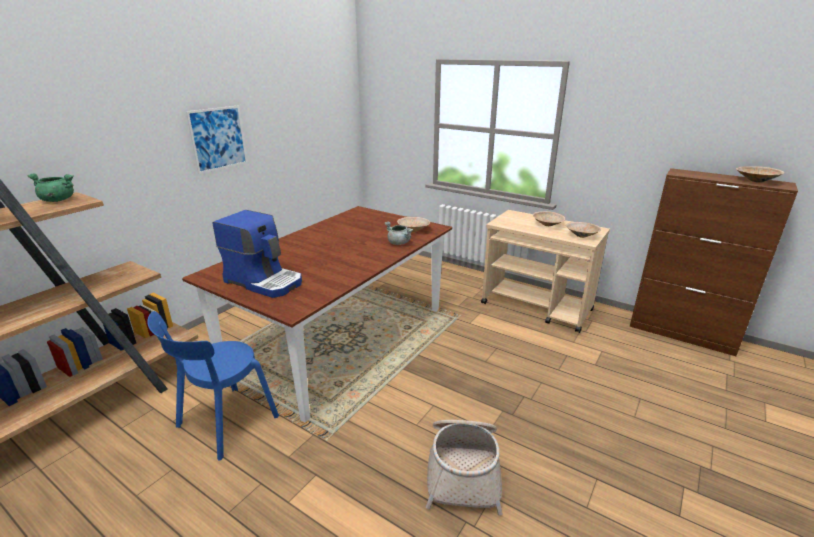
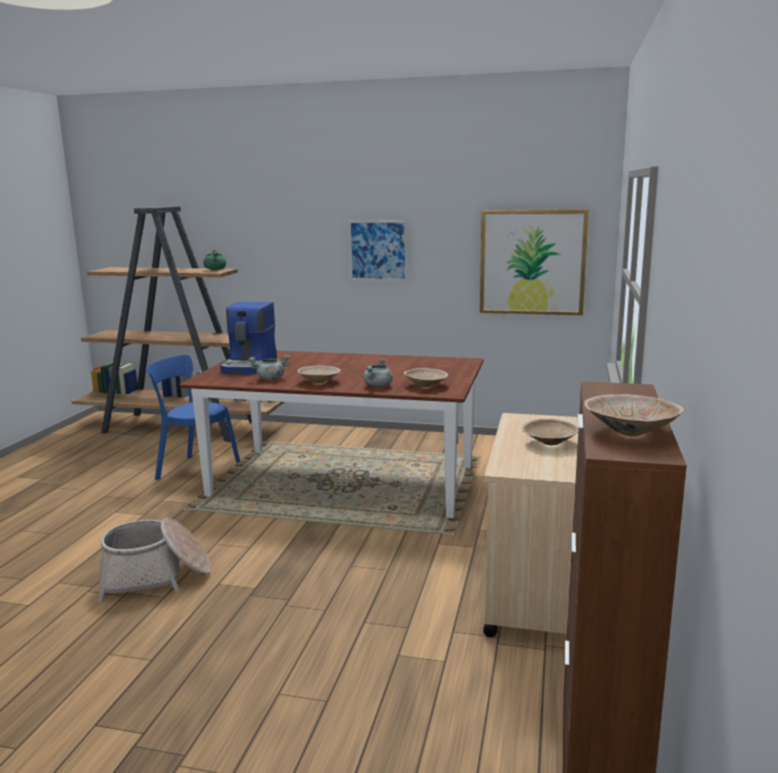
camera: 70 degrees right, 10 degrees down
beige bowl [566,222,601,238] -> beige bowl moved to [297,365,341,383]
none -> grey cooking pot [248,355,290,380]
none -> picture [480,209,589,315]

